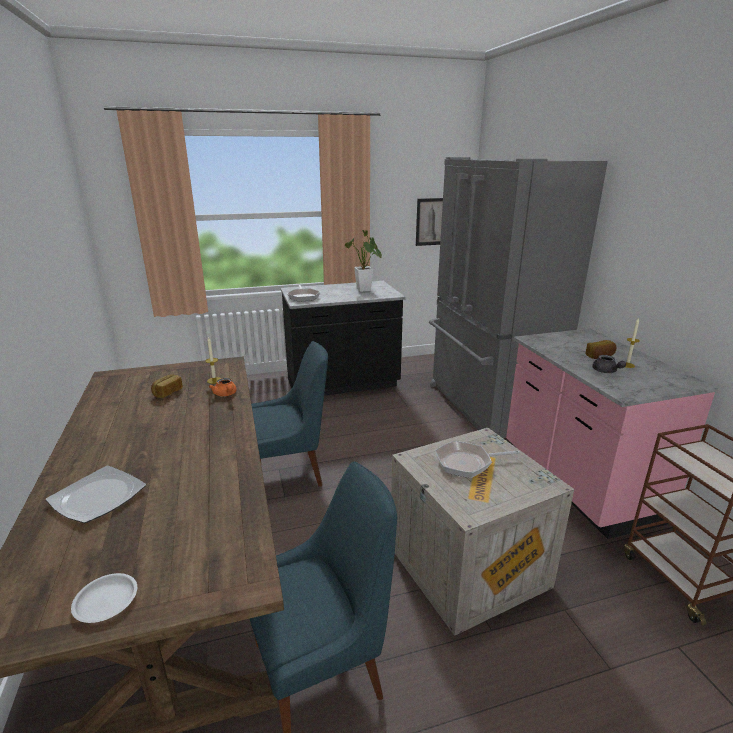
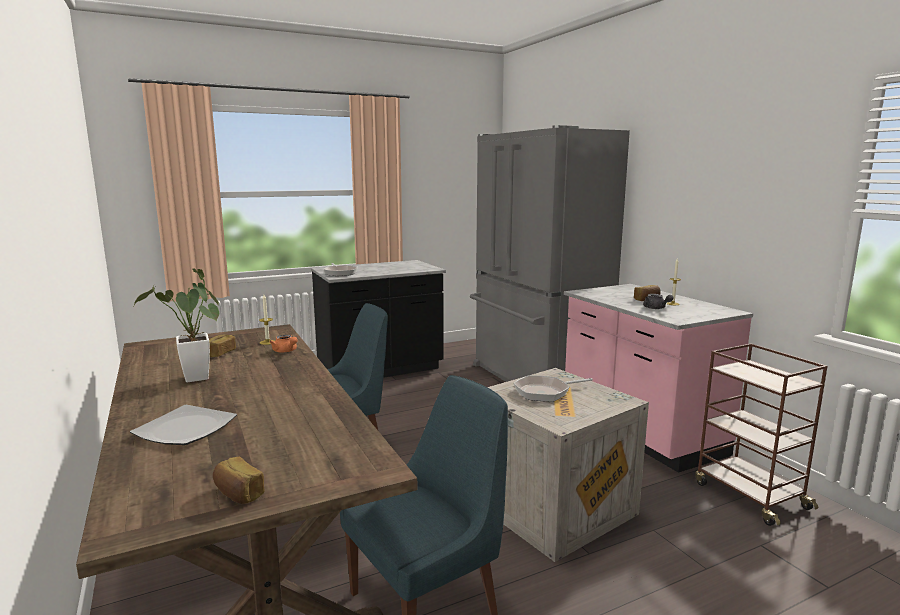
camera: 10 degrees left, 10 degrees down
white plate [71,573,137,623] -> bread [213,457,265,504]
potted plant [345,230,382,292] -> potted plant moved to [134,268,219,382]
picture [416,198,443,246] -> none

